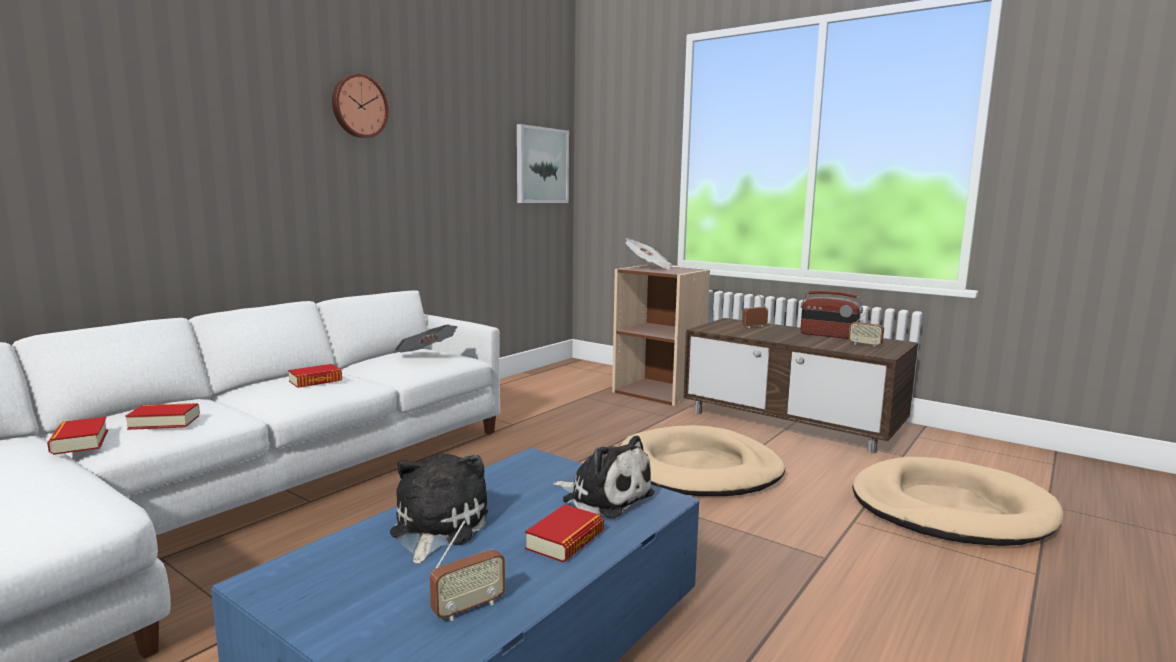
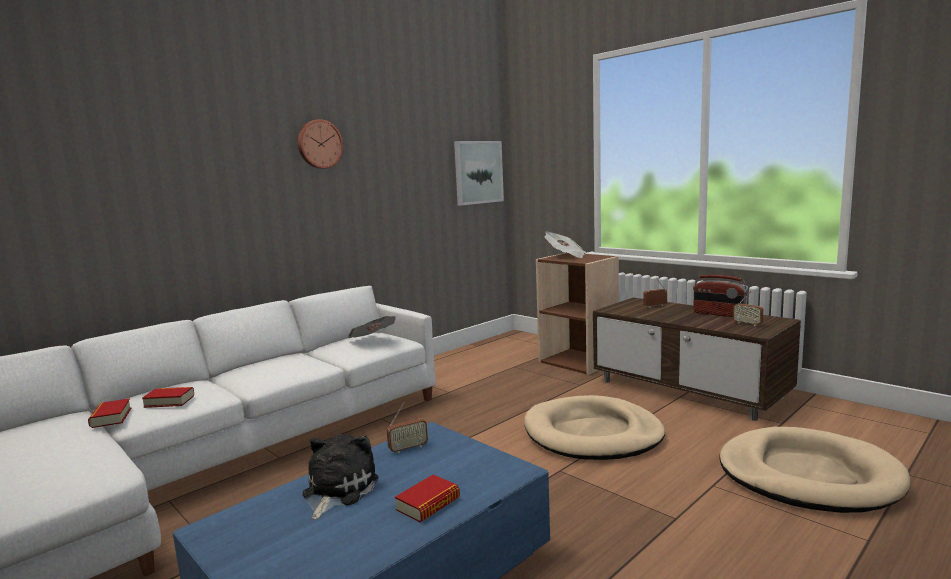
camera: 10 degrees right, 0 degrees up
book [288,364,342,388] -> none
radio [430,521,505,621] -> radio moved to [387,402,428,454]
plush toy [553,436,654,519] -> none

